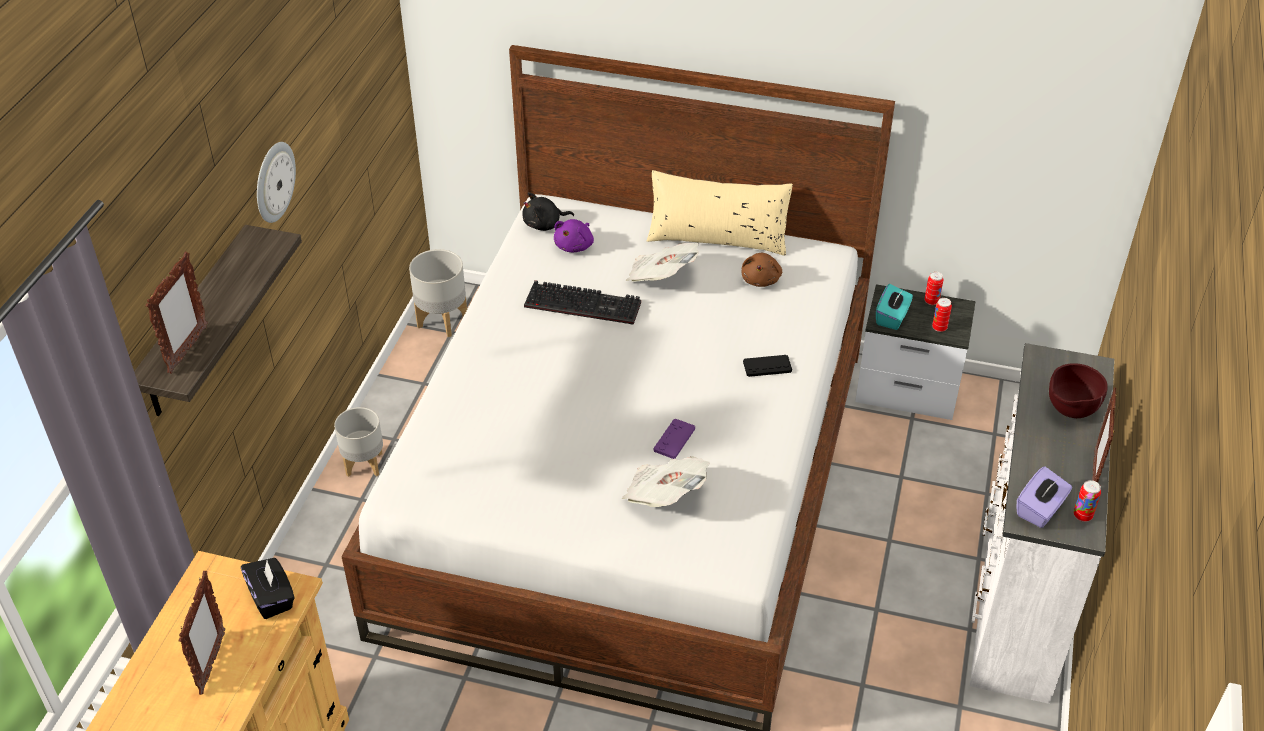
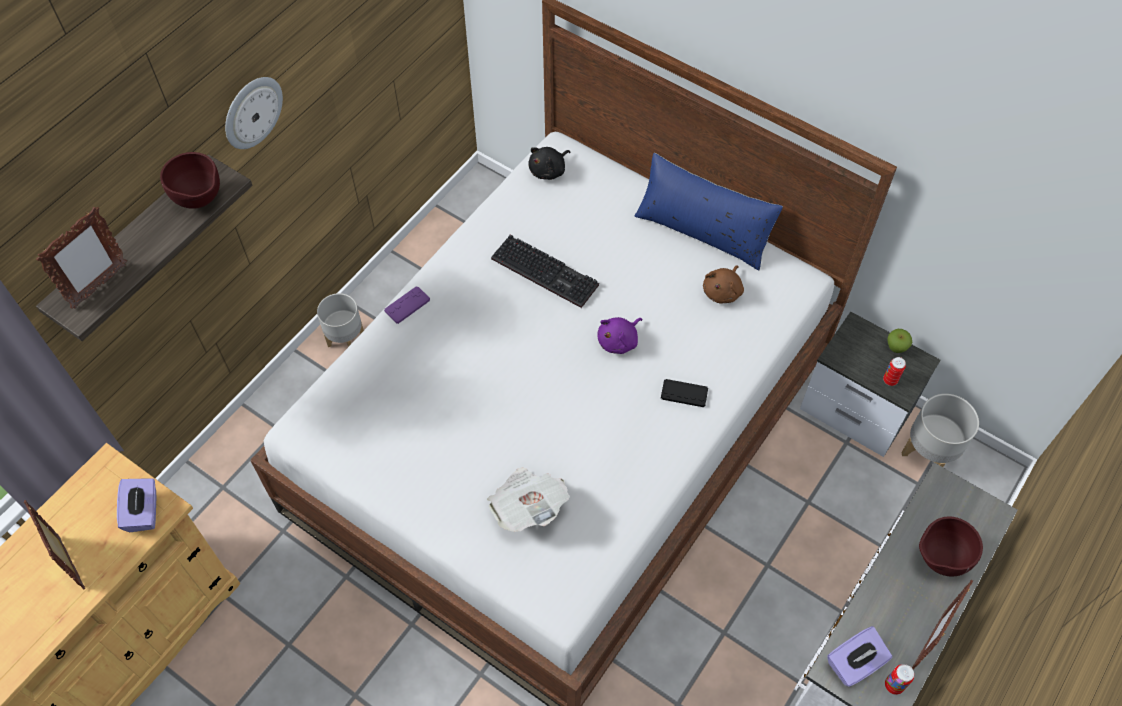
camera: 20 degrees right, 15 degrees up
picture frame [179,571,225,695] -> picture frame turned 120 degrees clockwise [24,500,85,590]
black tissue box [241,558,295,619] -> purple tissue box [117,478,156,532]
grey planter [409,249,467,337] -> grey planter moved to [901,394,979,467]
black plush toy [522,192,574,231] -> black plush toy turned 45 degrees counterclockwise [528,147,570,180]
purple plush toy [554,219,594,252] -> purple plush toy moved to [597,317,642,354]
newspaper [626,243,699,282] -> none
beige pillow [647,170,793,256] -> blue pillow [635,153,783,270]
purple game controller [654,419,695,459] -> purple game controller moved to [384,286,430,324]
turquoise tissue box [876,284,913,330] -> none
can [925,272,943,305] -> apple [887,329,912,353]
none -> brown bowl [160,152,220,209]

